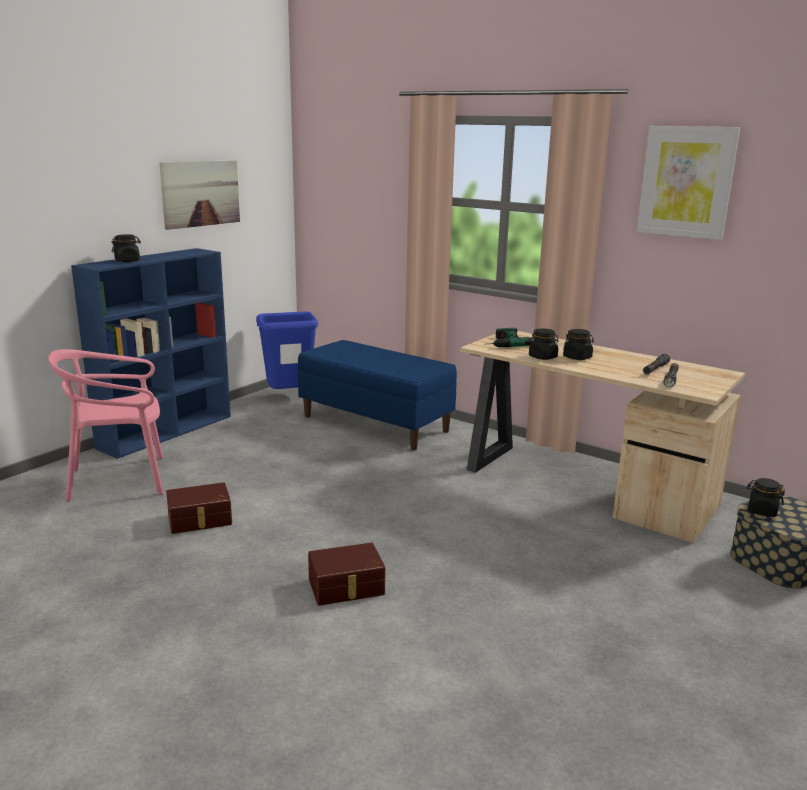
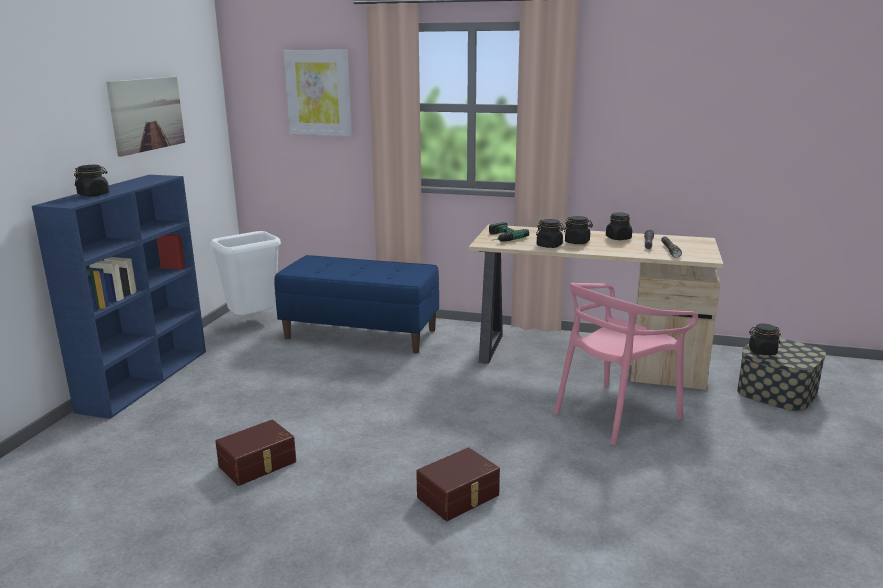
camera: 20 degrees left, 0 degrees up
pink chair [48,349,164,501] -> pink chair moved to [554,283,698,445]
blue trash can [256,312,318,389] -> white trash can [210,231,281,315]
picture [636,126,740,240] -> picture moved to [283,50,352,136]
none -> black jar [606,212,632,240]

